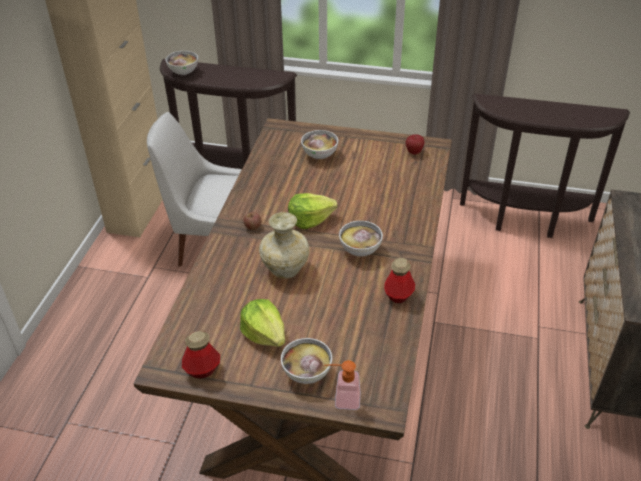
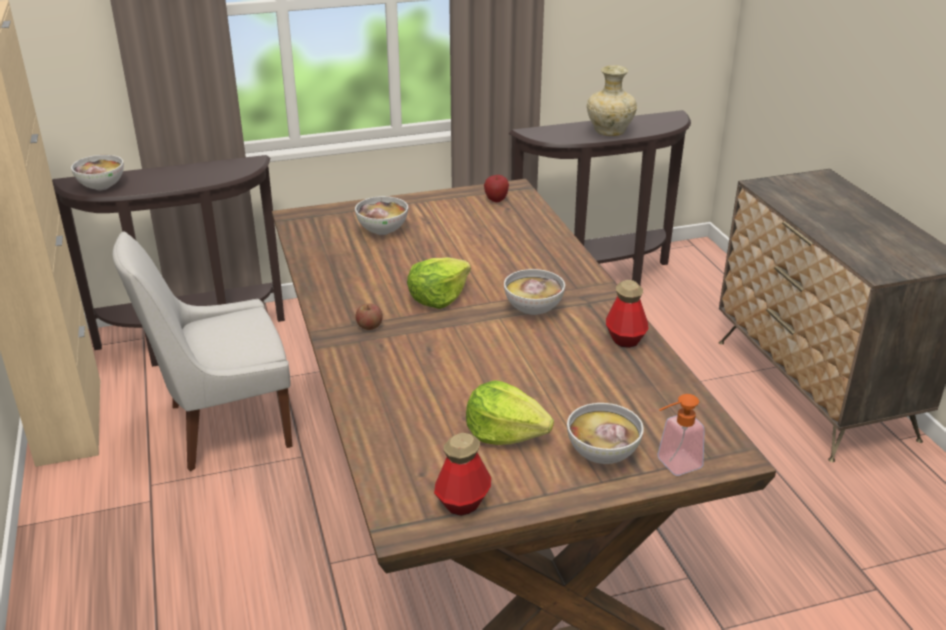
camera: 30 degrees left, 10 degrees down
beige vase [259,212,309,279] -> beige vase moved to [587,65,637,136]

